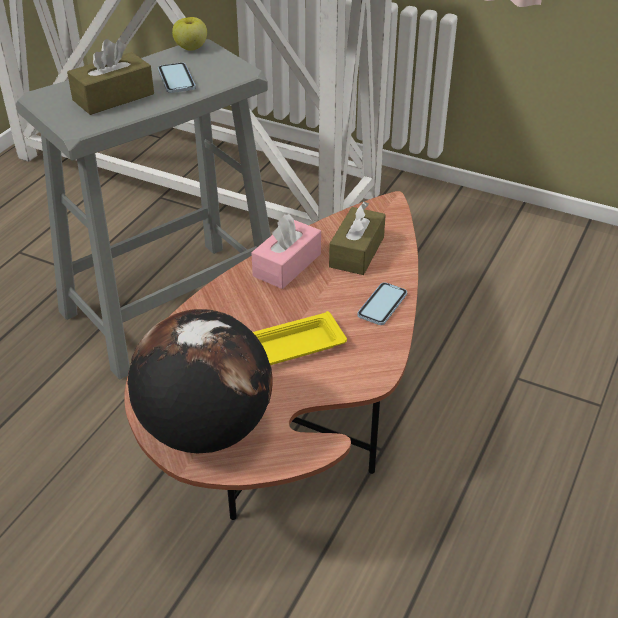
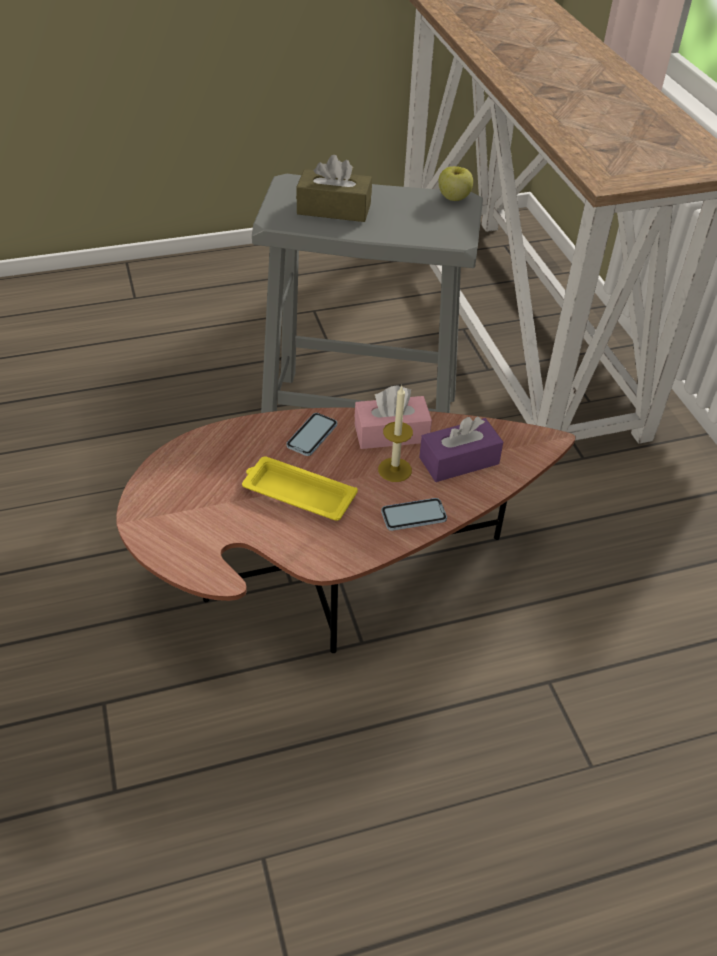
camera: 45 degrees right, 5 degrees up
globe [127,309,273,453] -> none
phone [158,63,196,93] -> phone moved to [286,413,337,456]
brown tissue box [329,201,386,275] -> purple tissue box [419,417,503,482]
none -> candle [378,385,413,482]

